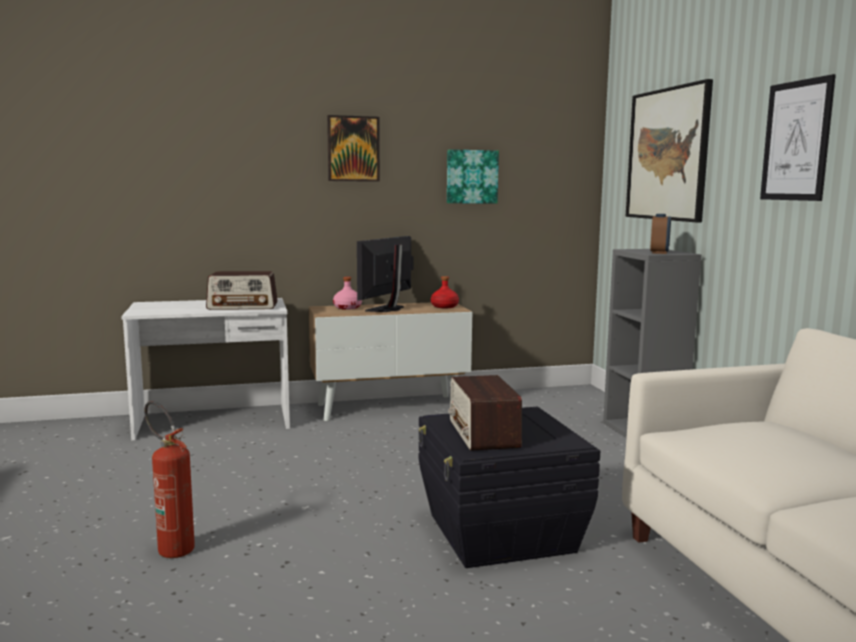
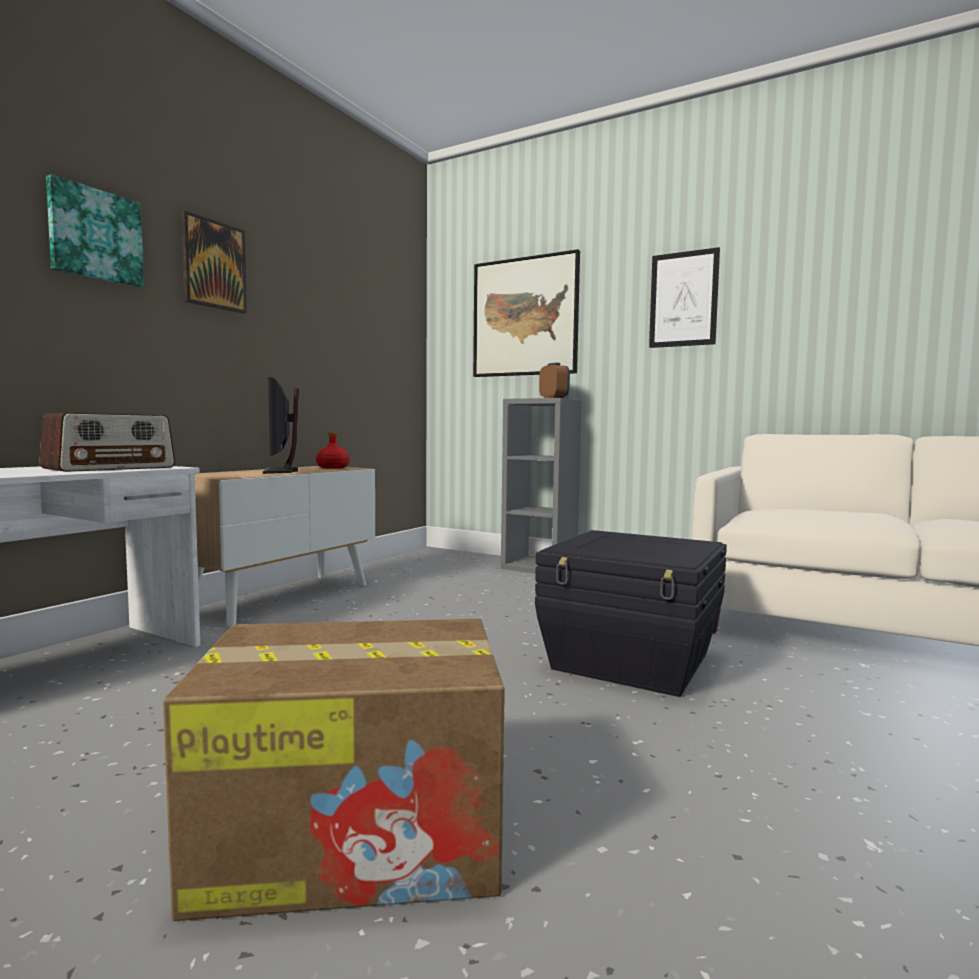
camera: 45 degrees left, 5 degrees down
fire extinguisher [144,401,195,558] -> cardboard box [163,619,505,921]
pink bottle [333,277,362,310] -> none
picture [447,149,499,204] -> picture moved to [46,174,144,287]
radio [448,375,522,451] -> none

